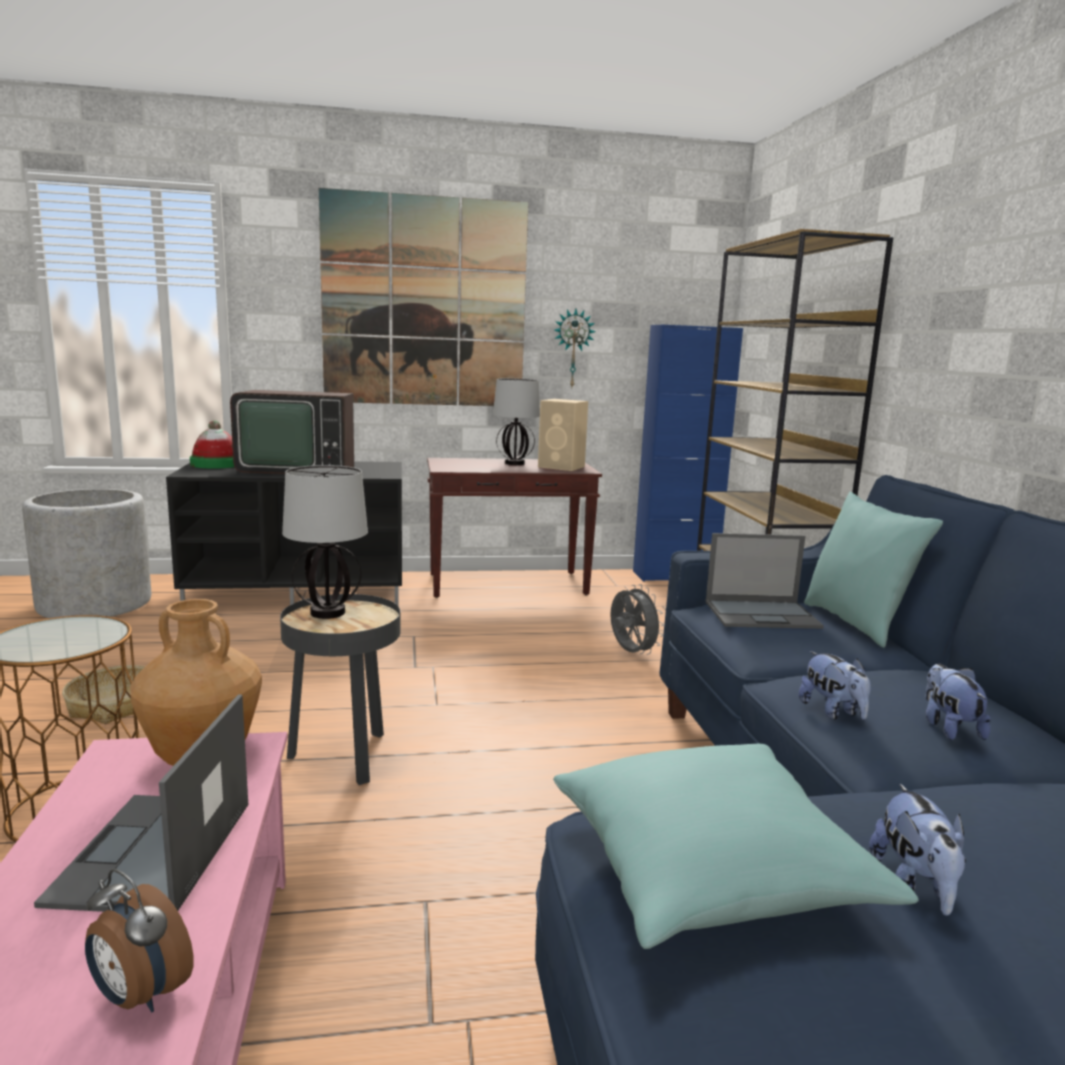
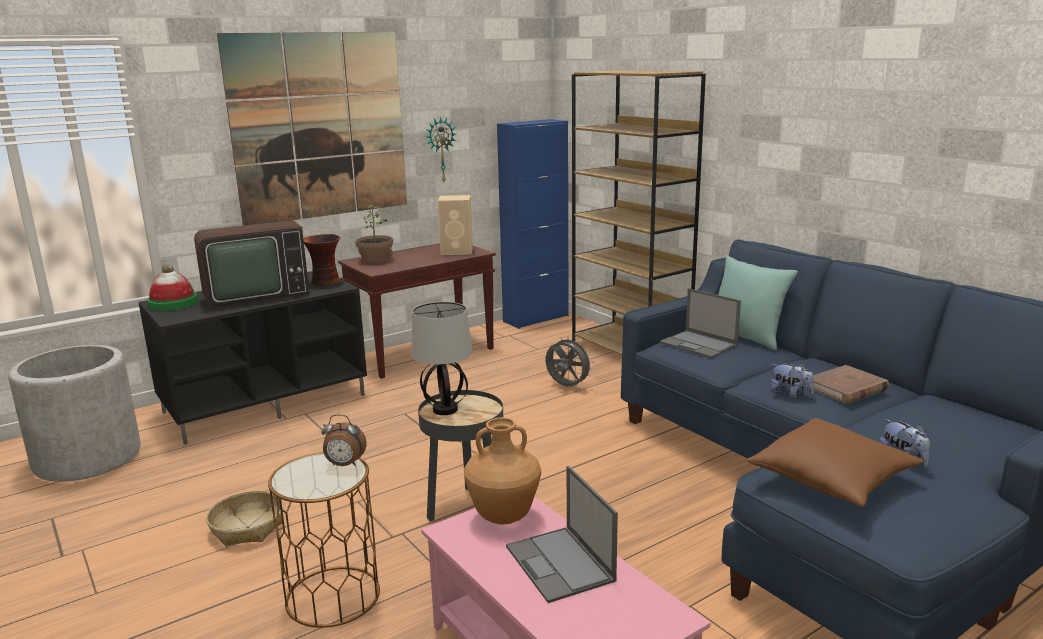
camera: 25 degrees left, 5 degrees up
alarm clock [85,869,194,1013] -> alarm clock moved to [321,414,367,466]
table lamp [493,378,540,465] -> none
turquoise pillow [553,744,919,949] -> brown pillow [747,418,924,507]
laptop [706,533,824,629] -> laptop turned 75 degrees clockwise [660,288,741,358]
plush toy [925,664,991,740] -> brown book [806,365,889,404]
none -> vase [303,234,340,286]
none -> potted plant [355,205,393,264]

